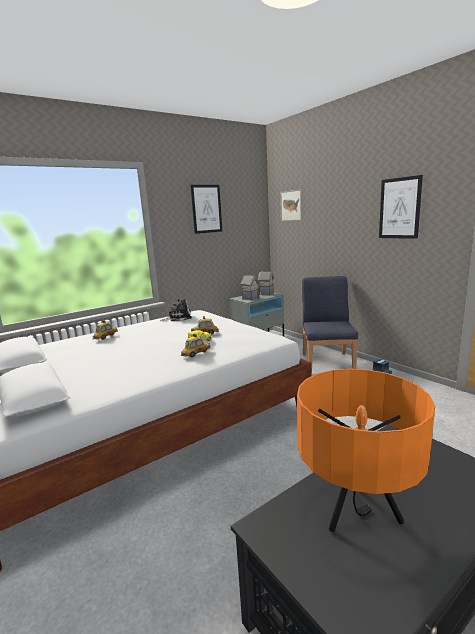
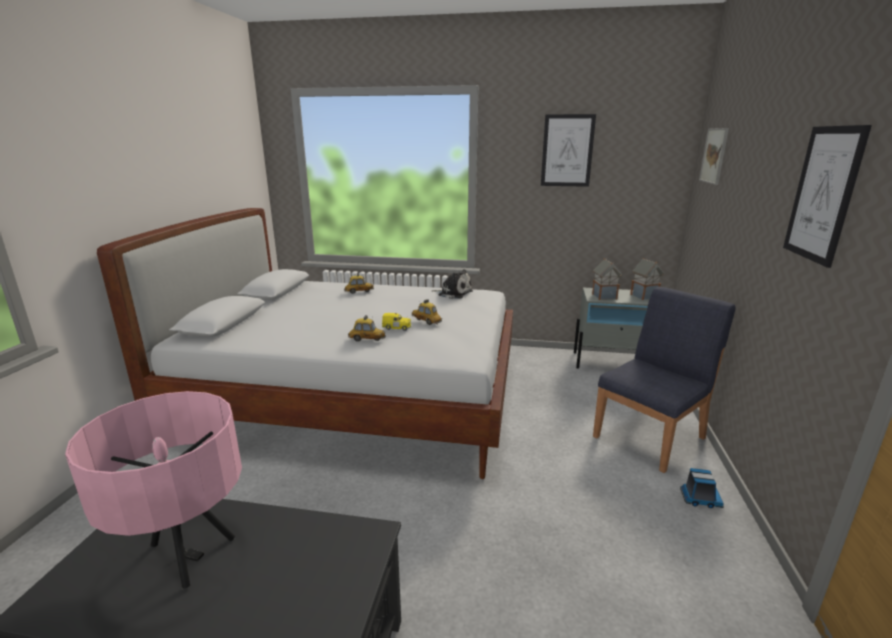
camera: 45 degrees right, 5 degrees up
orange table lamp [297,369,435,532] -> pink table lamp [65,391,242,589]

